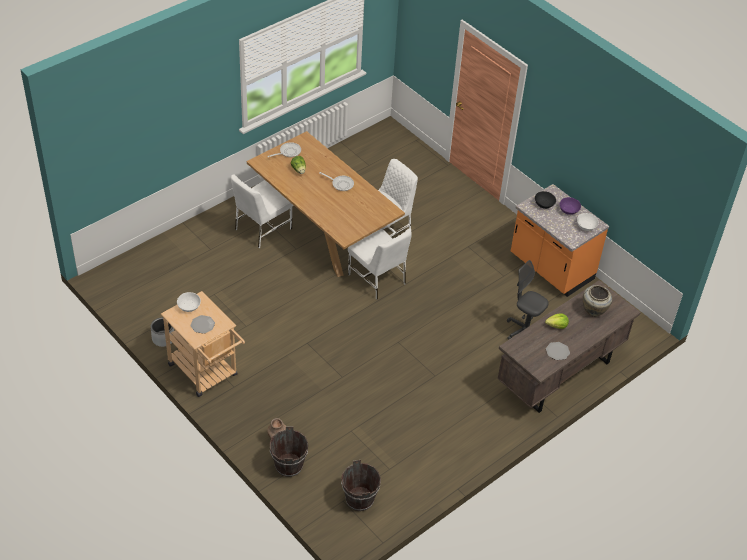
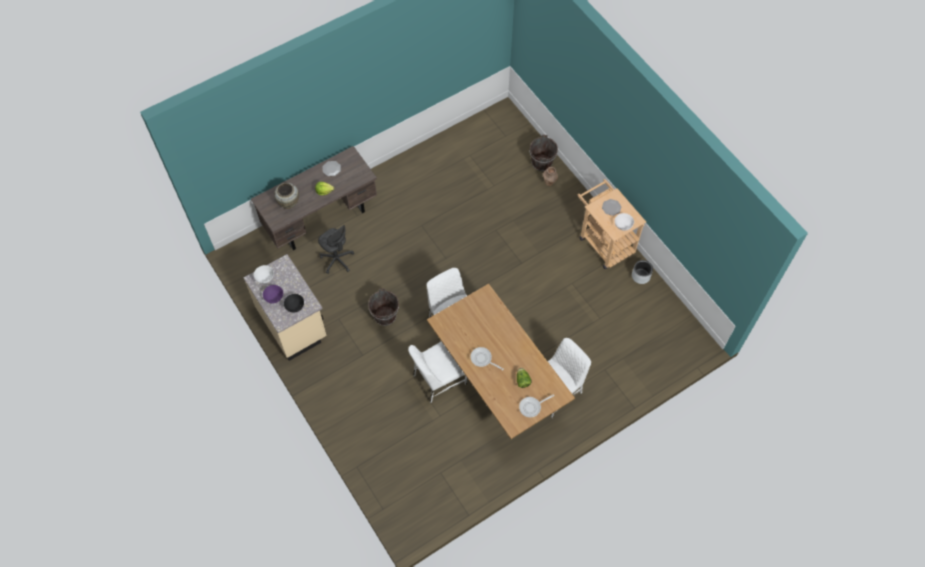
camera: 170 degrees left, 15 degrees up
brown bucket [341,460,381,511] -> brown bucket moved to [368,288,399,326]
orange counter [511,184,609,297] -> beige counter [244,254,327,361]

